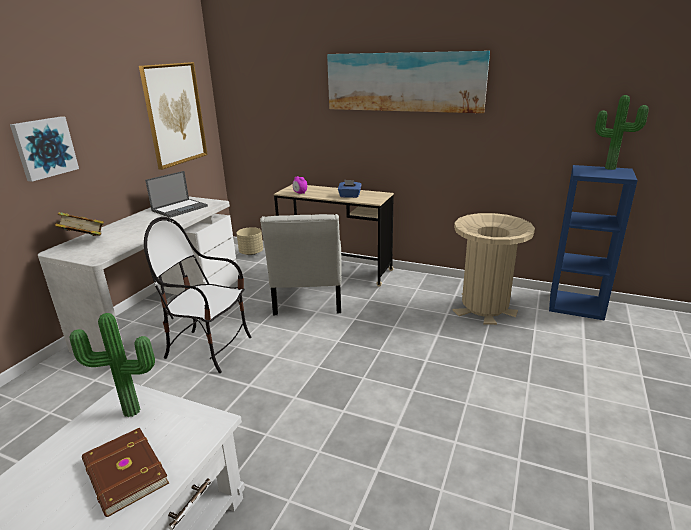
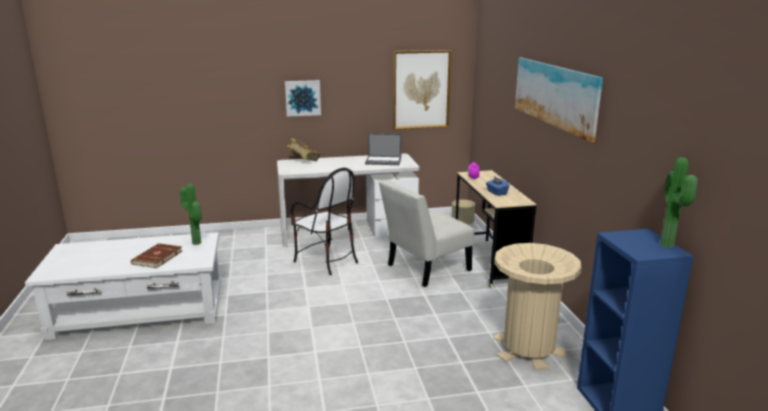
camera: 55 degrees right, 5 degrees down
chair [144,217,252,373] -> chair turned 150 degrees clockwise [291,168,358,275]

